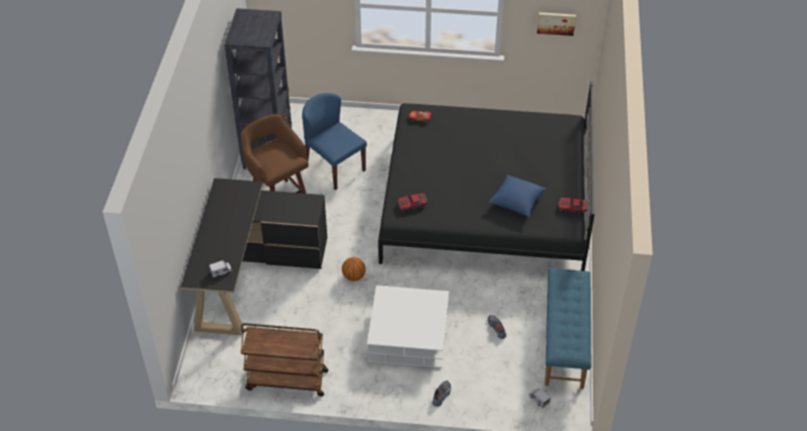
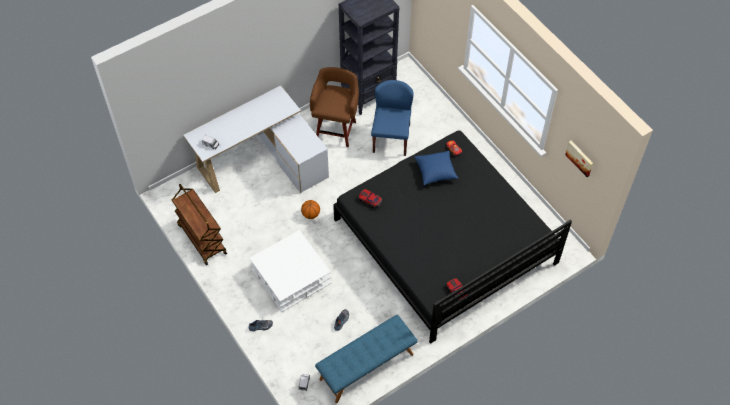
camera: 50 degrees right, 10 degrees up
black desk [181,178,327,335] -> white desk [183,85,329,193]
blue pillow [488,175,546,217] -> blue pillow moved to [414,151,459,185]

